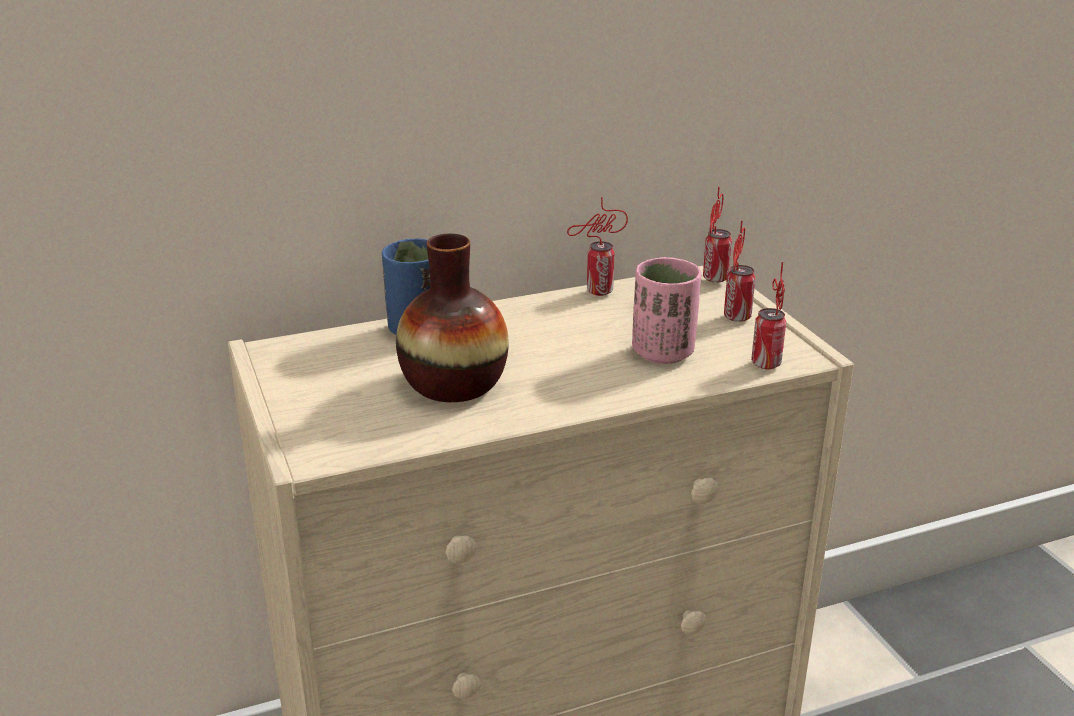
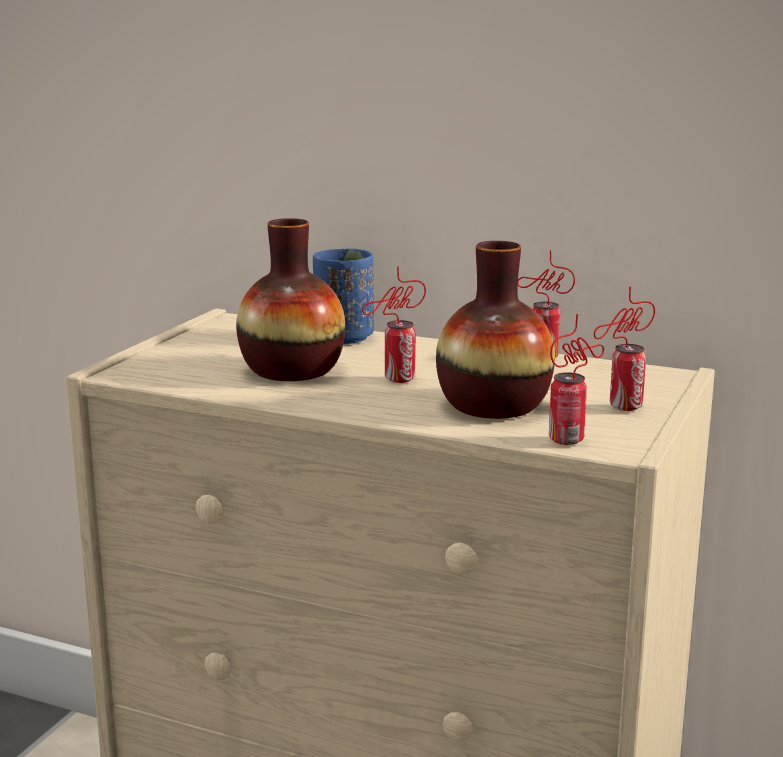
camera: 45 degrees right, 10 degrees down
pink cup [632,257,701,364] -> vase [436,241,555,419]
can [703,186,732,283] -> can moved to [362,266,426,383]

